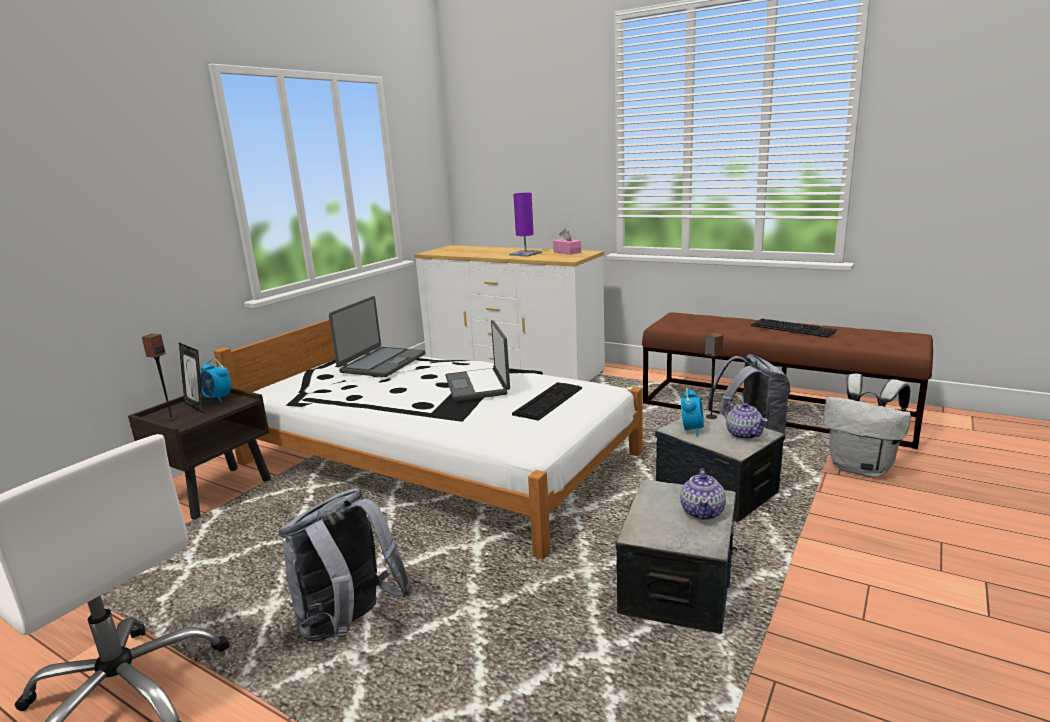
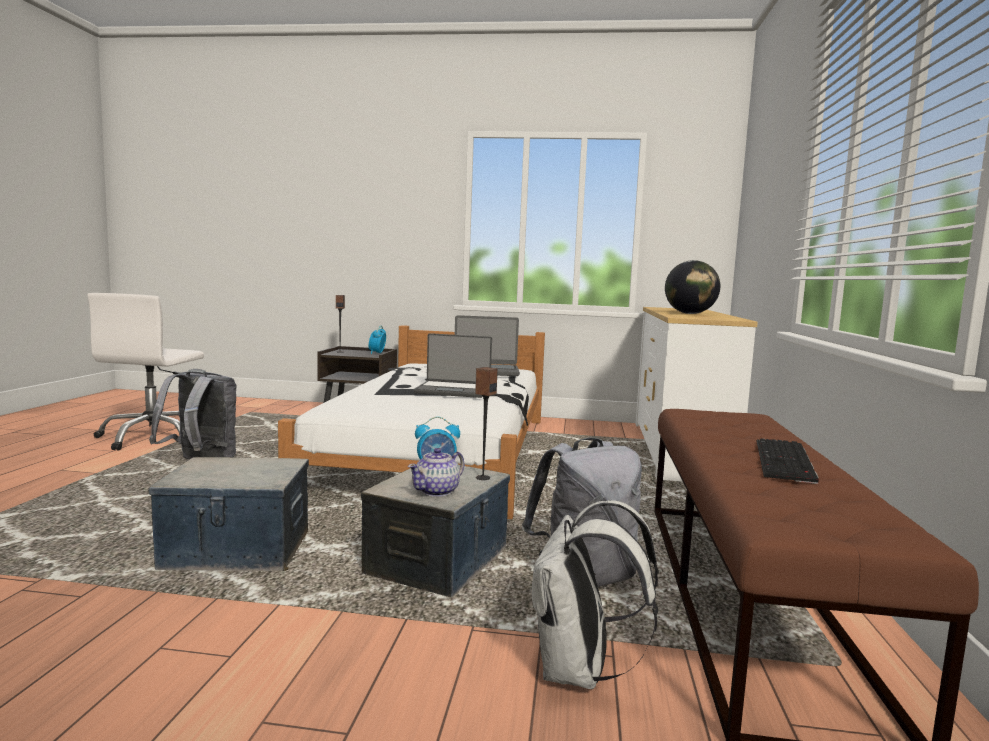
camera: 65 degrees right, 10 degrees down
picture frame [179,343,204,414] -> none
laptop [445,320,510,401] -> laptop turned 135 degrees counterclockwise [414,333,492,398]
purple table lamp [509,193,542,257] -> globe [665,260,720,314]
keyboard [512,382,582,421] -> none
pink tissue box [553,229,581,255] -> none
teapot [680,468,726,520] -> none

